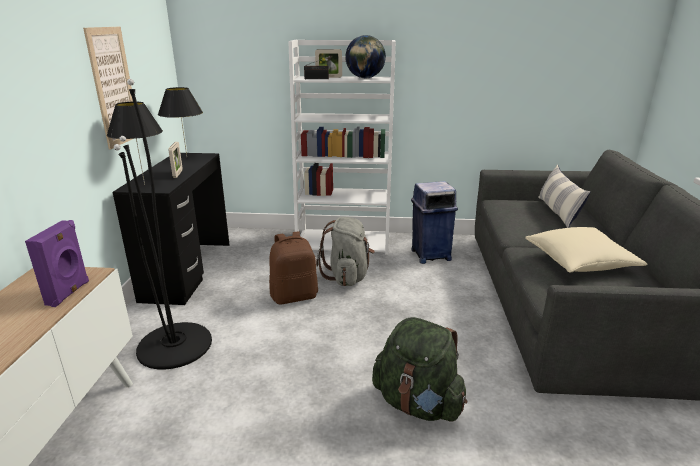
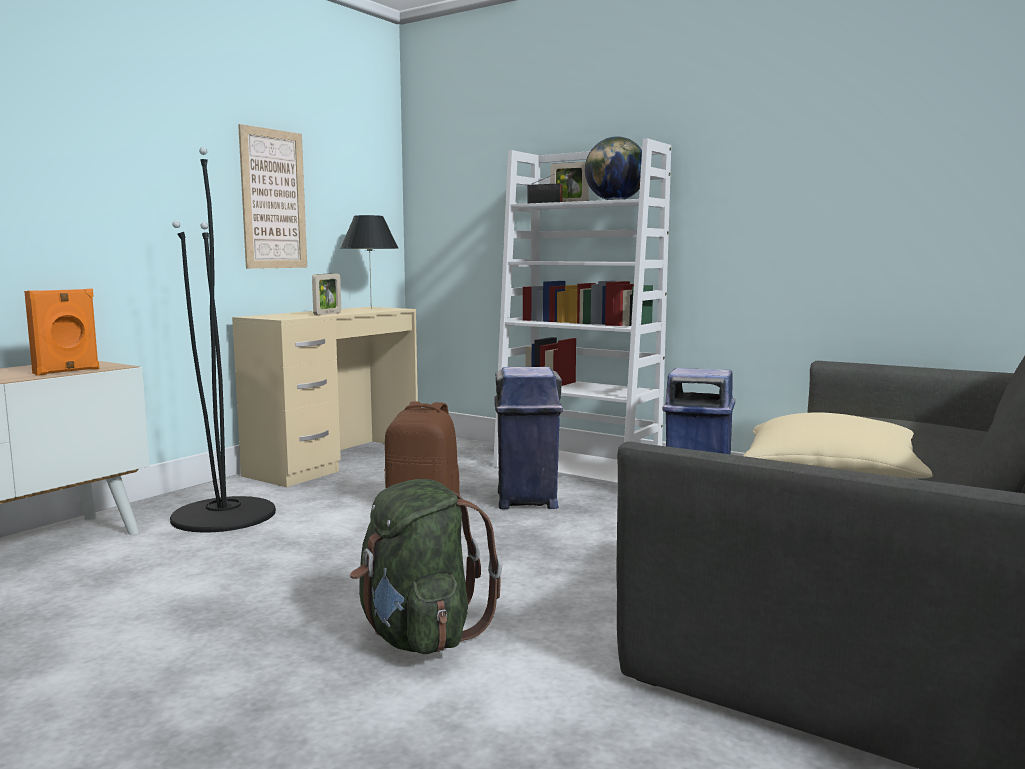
camera: 30 degrees right, 15 degrees down
purple speaker [25,220,89,307] -> orange speaker [24,289,100,376]
black table lamp [107,102,163,185] -> none
black desk [113,153,230,305] -> beige desk [232,307,418,487]
grey backpack [316,217,375,286] -> blue trash can [494,367,563,509]
pillow [538,165,591,228] -> none

